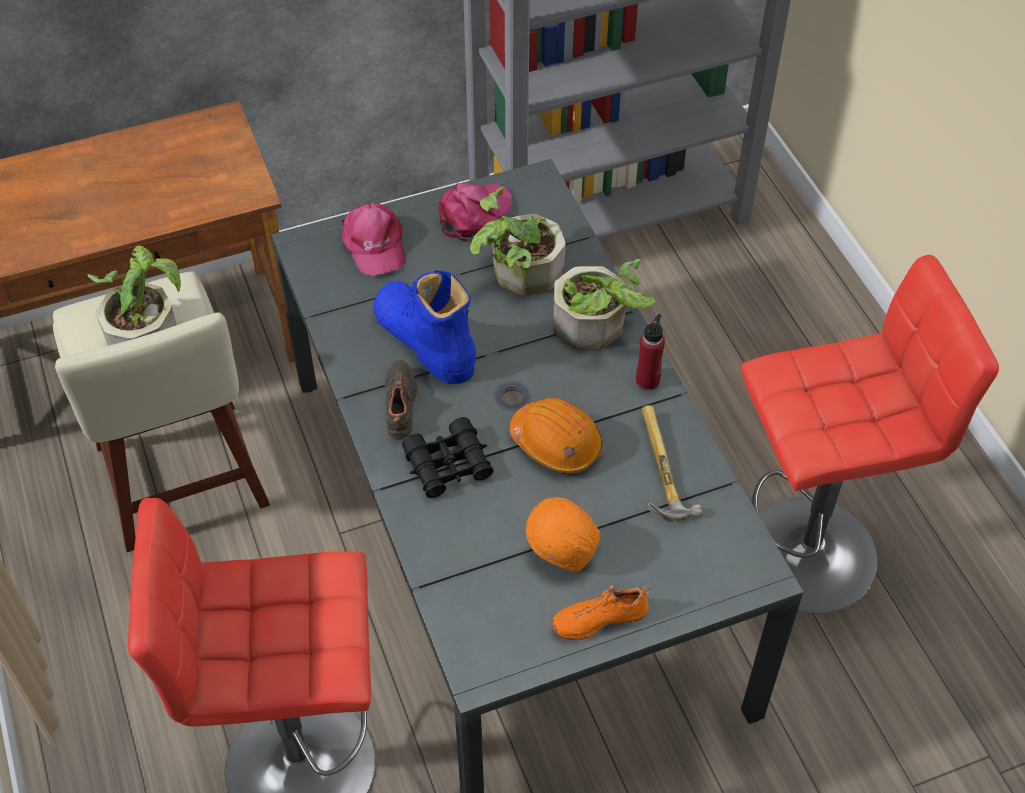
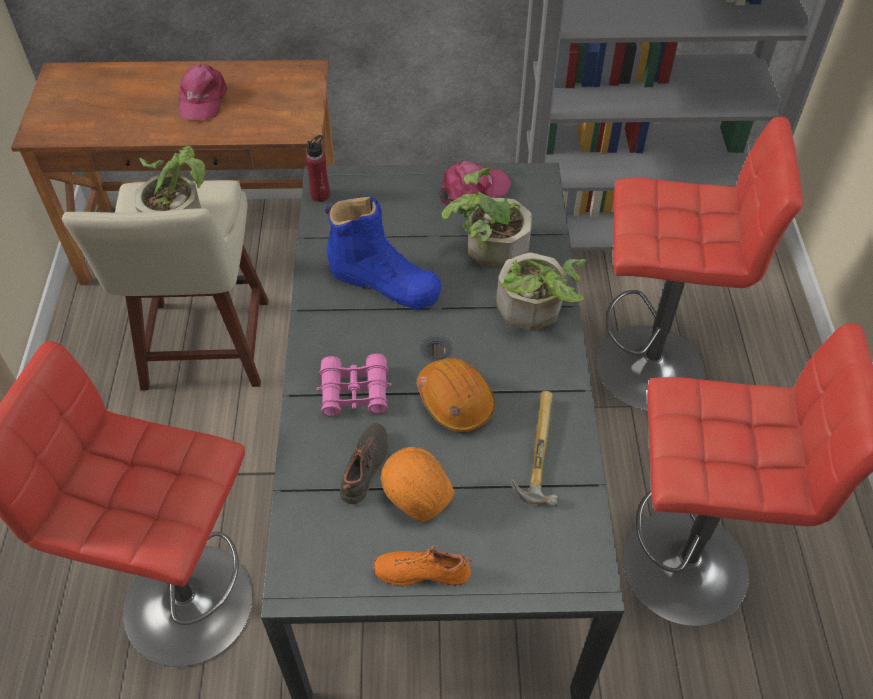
camera: 20 degrees right, 0 degrees up
pink cap [342,202,405,276] -> pink cap moved to [178,64,228,119]
blue boot [373,270,476,384] -> blue boot turned 135 degrees clockwise [325,196,441,310]
black shoe [385,359,418,439] -> black shoe moved to [340,423,388,504]
black binoculars [402,417,493,498] -> pink binoculars [316,354,392,417]
red bottle [636,314,665,390] -> red bottle moved to [305,135,330,202]
none -> red stool [596,117,803,411]

